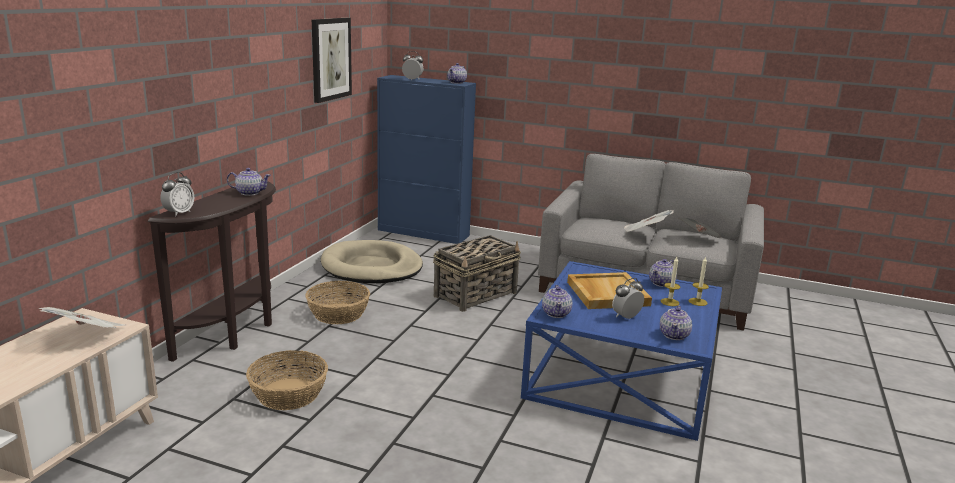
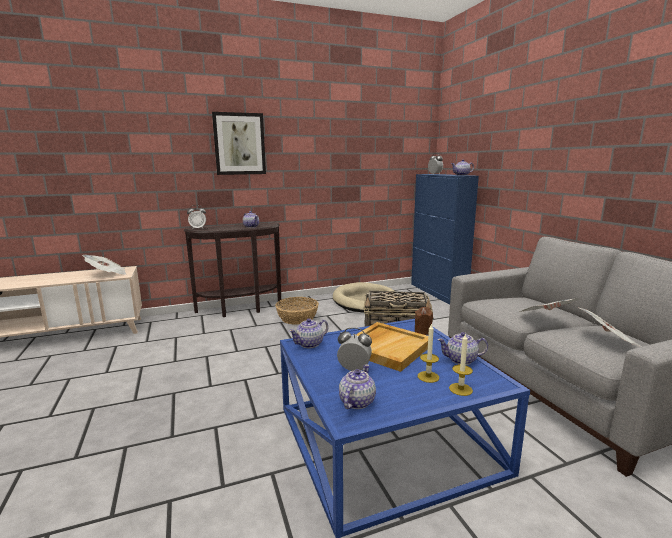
camera: 50 degrees right, 5 degrees down
basket [246,350,328,410] -> none
picture [312,18,352,103] -> picture moved to [212,112,266,175]
teapot [660,305,692,340] -> teapot turned 135 degrees clockwise [339,364,376,409]
none -> brown candle [415,307,433,335]

